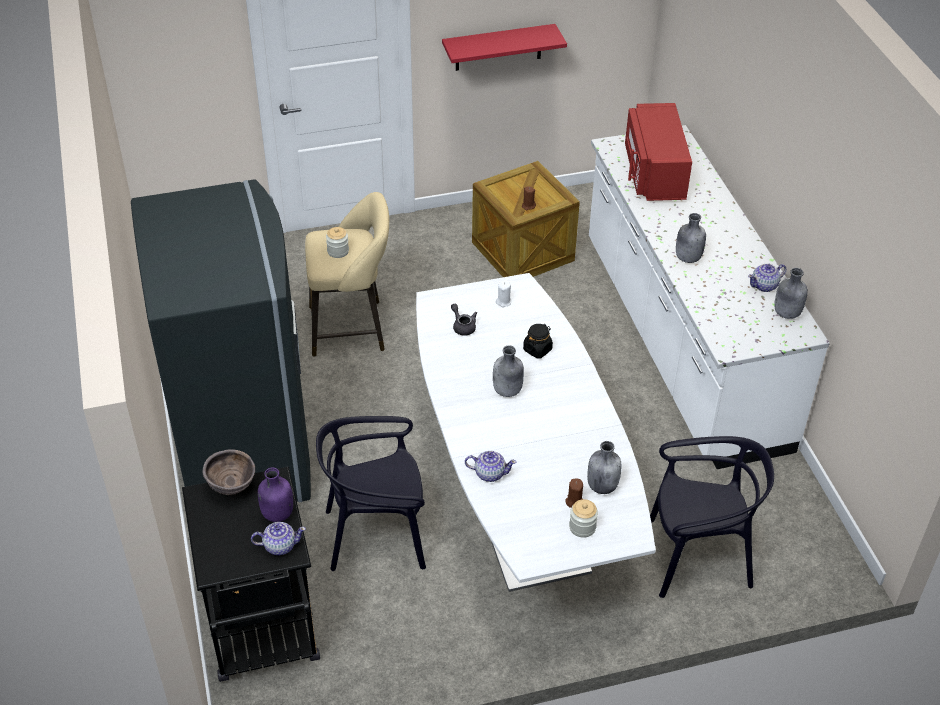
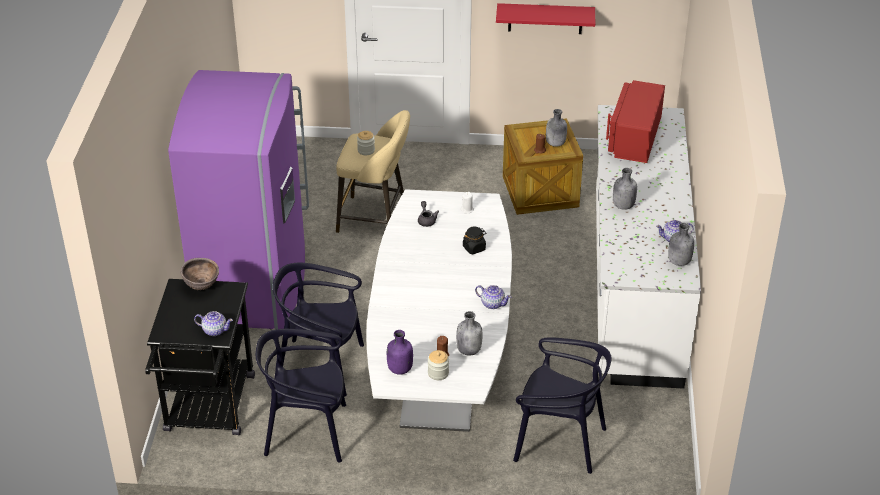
camera: 20 degrees right, 5 degrees down
grey fridge [131,179,311,502] -> purple fridge [168,70,309,330]
purple bottle [258,468,293,522] -> purple bottle moved to [387,330,413,375]
teapot [465,451,516,482] -> teapot moved to [475,285,511,309]
grey bottle [493,346,524,397] -> grey bottle moved to [546,109,567,147]
none -> black chair [256,329,346,463]

